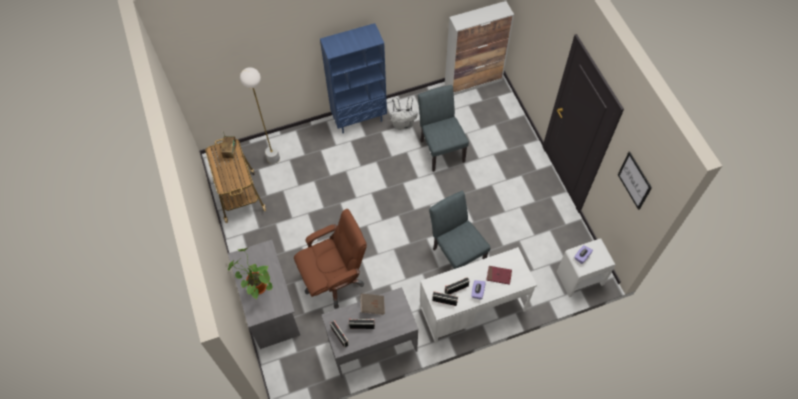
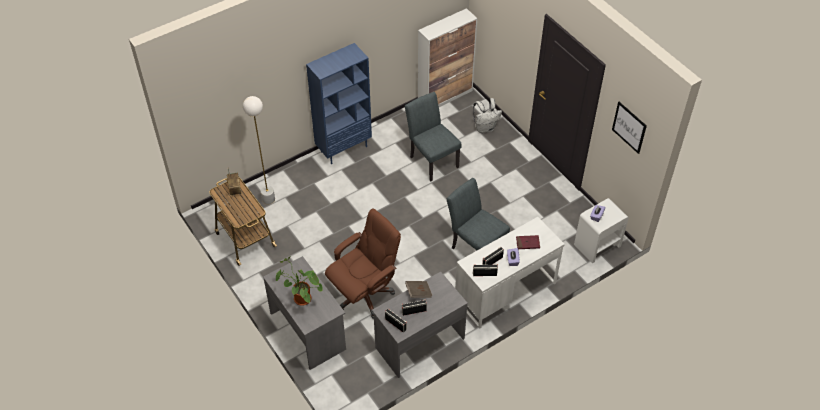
camera: 15 degrees left, 10 degrees down
white backpack [390,97,418,129] -> white backpack moved to [473,98,502,133]

